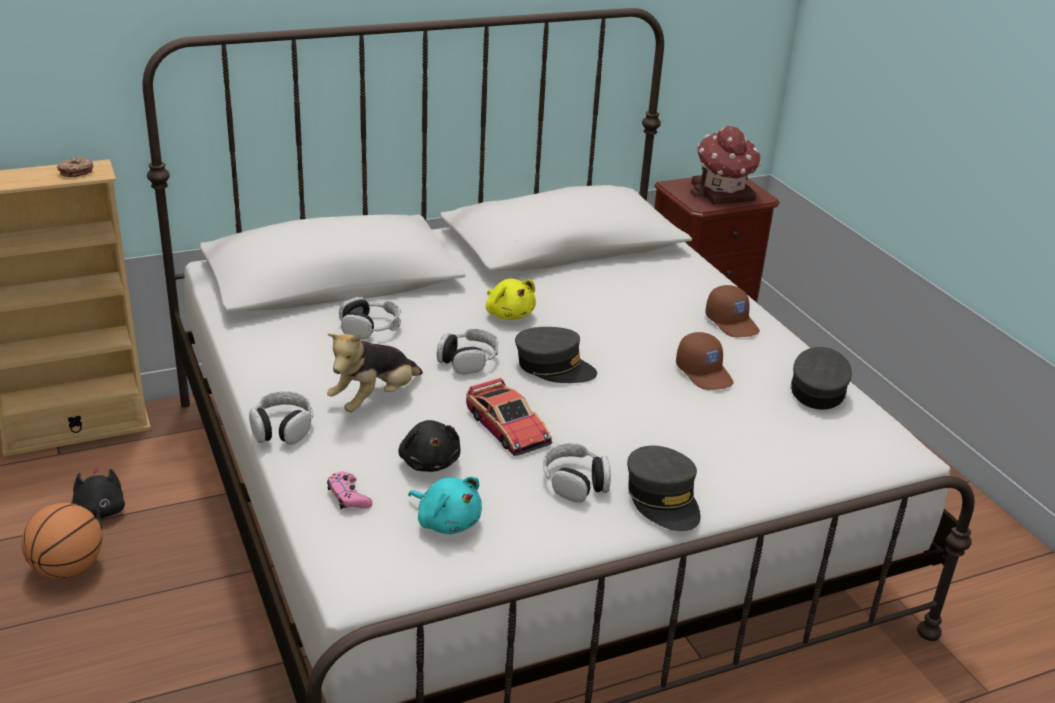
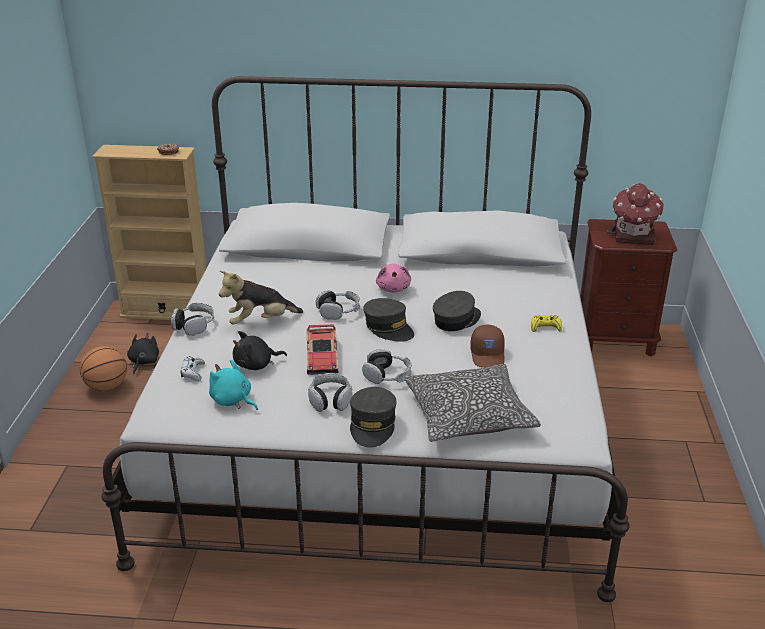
camera: 30 degrees right, 0 degrees up
pink game controller [327,472,372,509] -> white game controller [180,356,205,381]
headphones [339,297,401,339] -> headphones moved to [362,349,412,384]
black plush toy [398,420,460,472] -> black plush toy turned 60 degrees clockwise [233,331,287,370]
turquoise plush toy [408,477,482,534] -> turquoise plush toy turned 150 degrees clockwise [209,360,258,410]
yellow plush toy [486,279,536,320] -> pink plush toy [376,264,411,293]
brown cap [705,285,760,337] -> yellow game controller [531,315,562,332]
grey cap [790,347,852,410] -> grey cap moved to [433,291,481,331]
none -> pillow [405,364,541,442]

